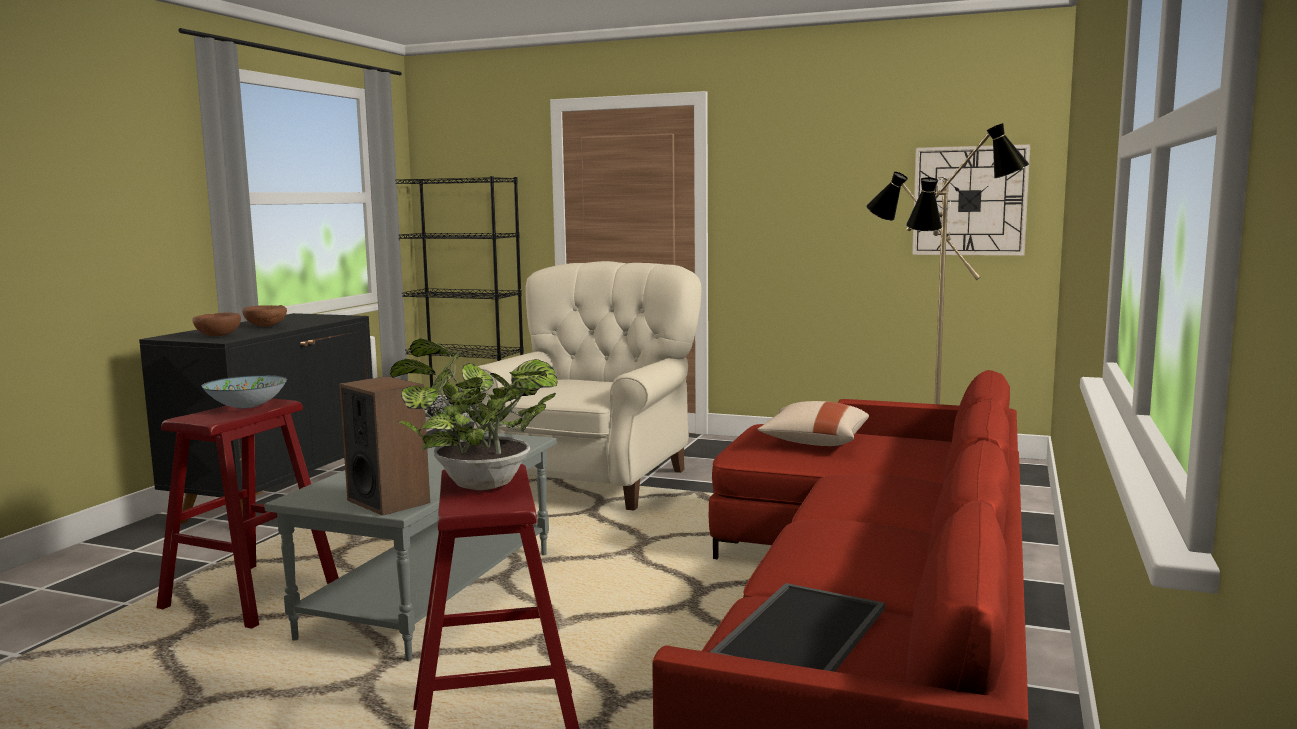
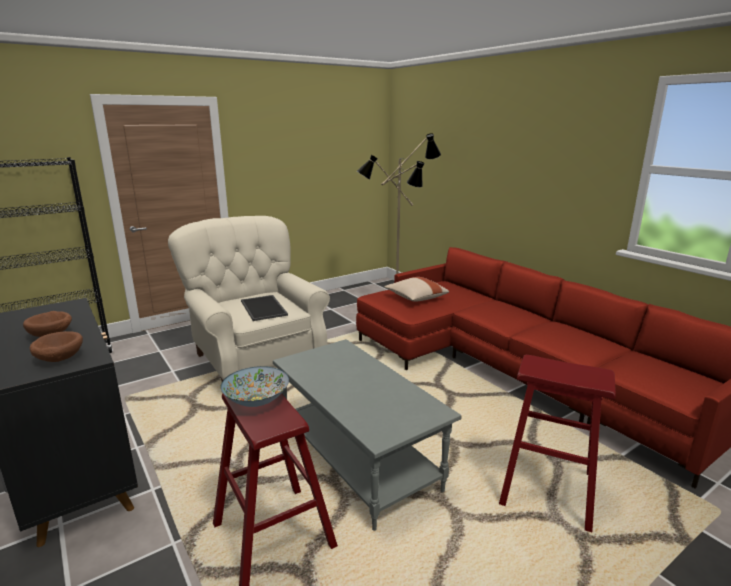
camera: 55 degrees left, 10 degrees up
speaker [339,376,430,516] -> none
potted plant [390,338,557,490] -> none
tray [710,583,885,672] -> tray moved to [241,295,288,321]
wall clock [912,144,1030,256] -> none

